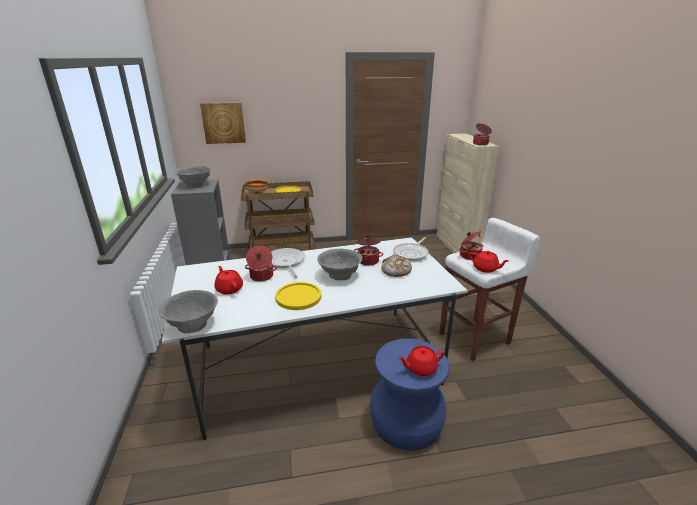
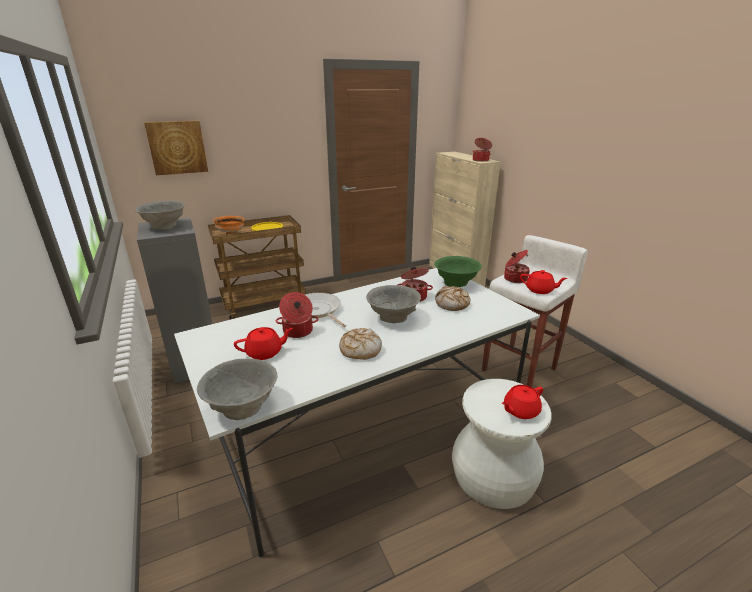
camera: 15 degrees left, 0 degrees up
red teapot [214,266,243,295] -> red teapot turned 120 degrees clockwise [234,327,293,360]
yellow plate [275,282,321,310] -> bread [339,328,382,360]
blue stool [370,338,449,451] -> white stool [452,379,552,509]
frying pan [393,237,429,261] -> green bowl [434,256,482,287]

